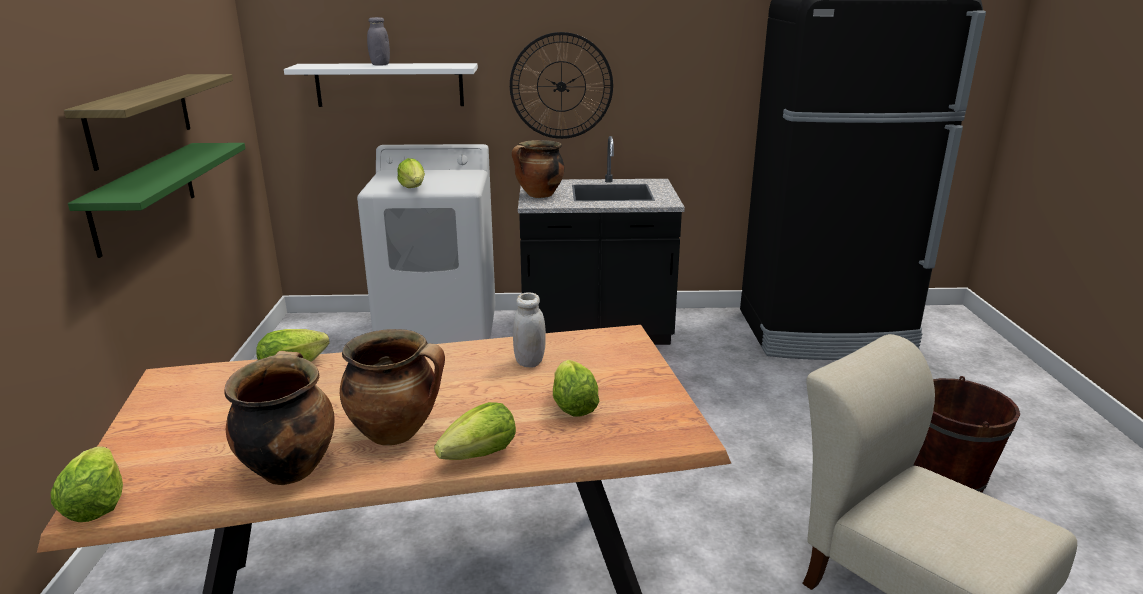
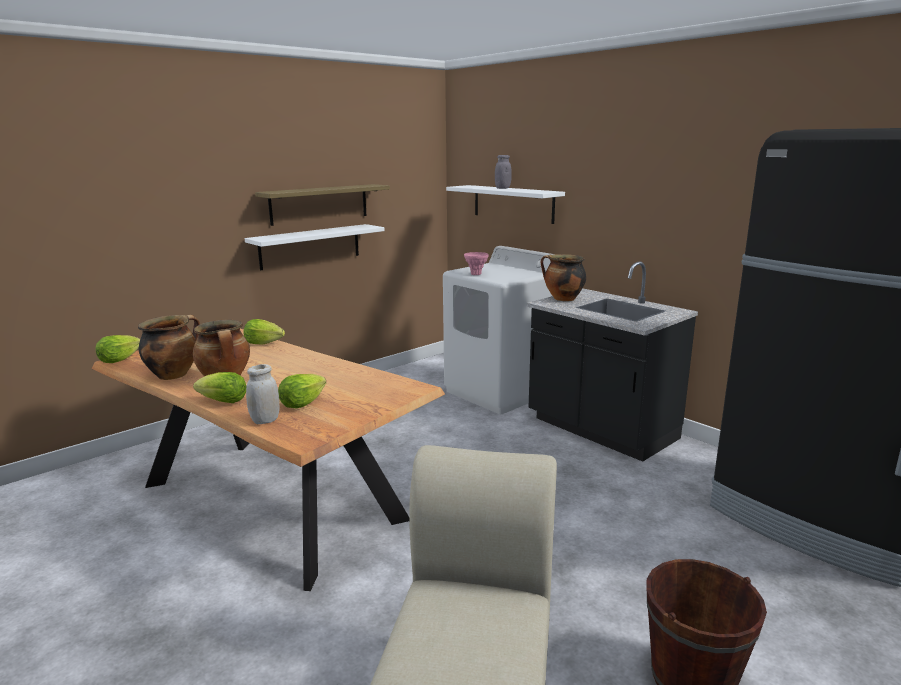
camera: 50 degrees right, 5 degrees down
green shelf [68,143,246,258] -> white shelf [244,224,385,270]
lettuce [397,158,425,188] -> pink vase [464,252,489,275]
wall clock [510,32,613,139] -> none
white jar [513,292,546,367] -> white jar moved to [246,364,280,424]

